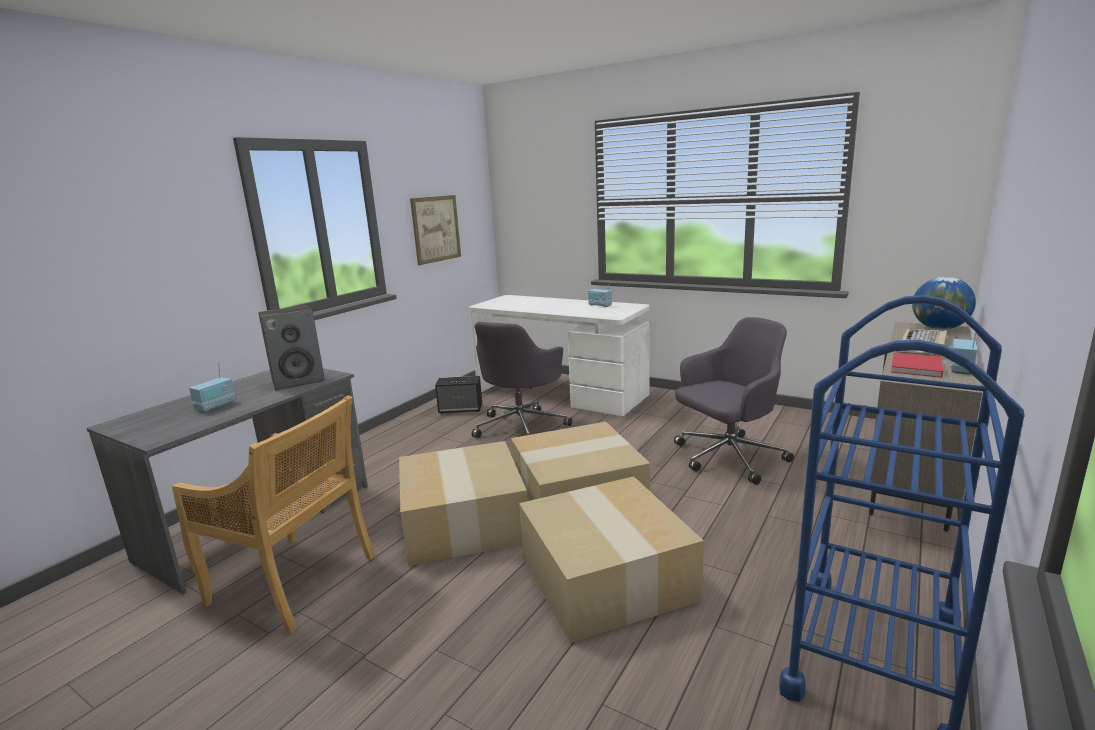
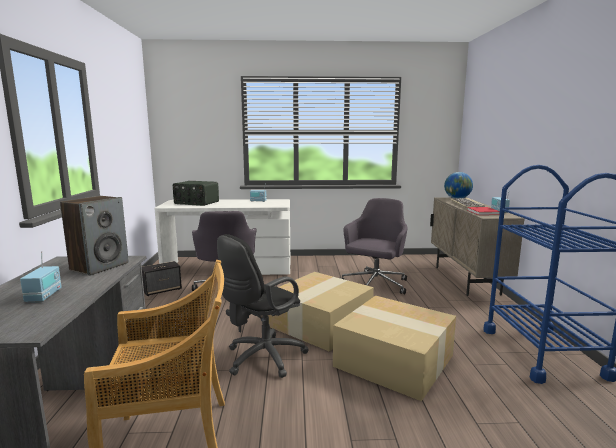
camera: 35 degrees left, 5 degrees down
cardboard box [399,441,528,566] -> black office chair [217,234,309,378]
picture [410,195,461,265] -> none
none -> radio [173,181,219,206]

